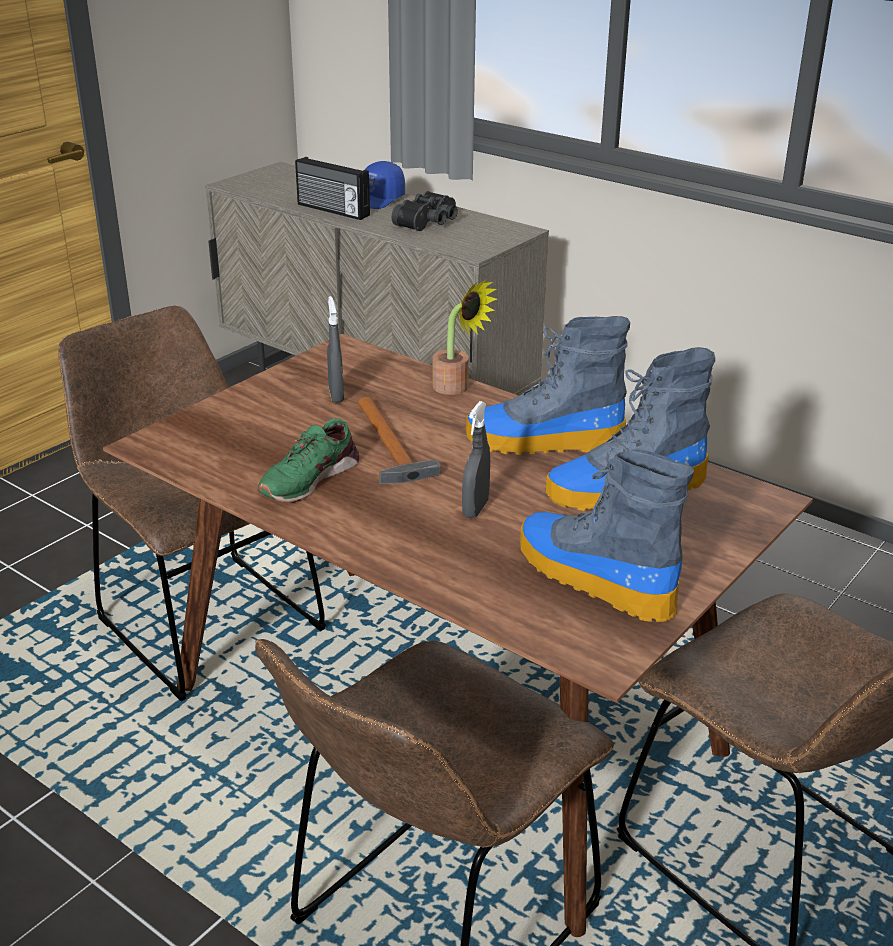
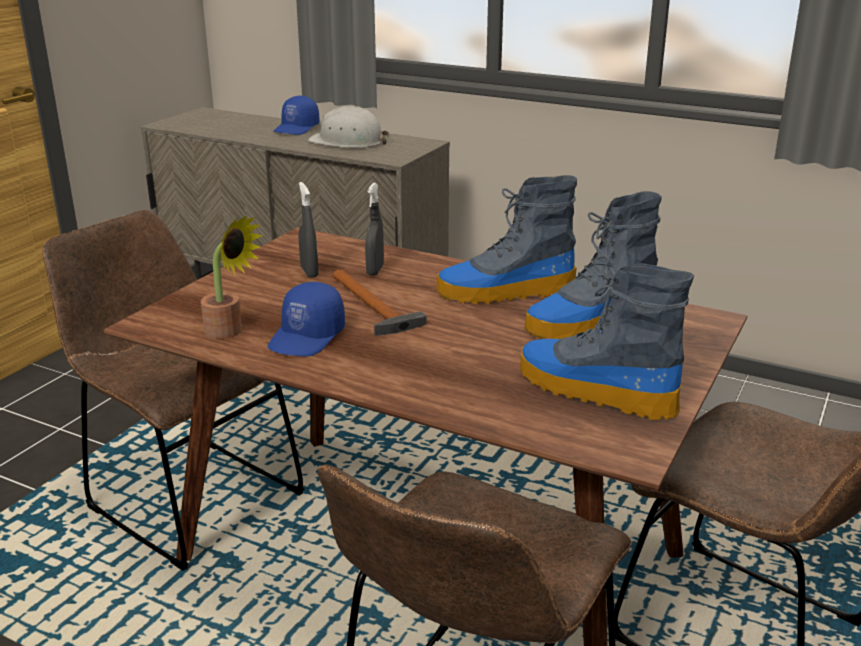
camera: 10 degrees left, 5 degrees down
green shoe [257,418,359,503] -> blue cap [268,282,345,357]
radio [295,157,370,220] -> none
black binoculars [391,191,458,231] -> white hard hat [308,106,389,148]
potted plant [433,280,497,395] -> potted plant moved to [201,215,263,339]
grey spray bottle [462,401,490,518] -> grey spray bottle moved to [365,183,384,276]

